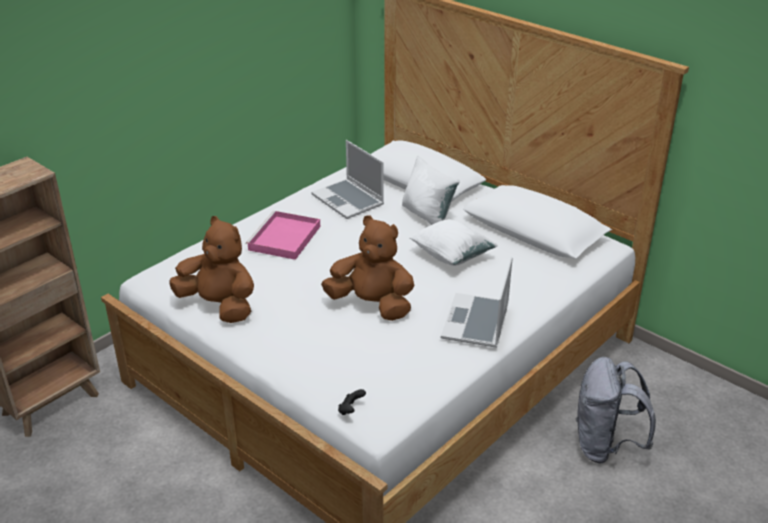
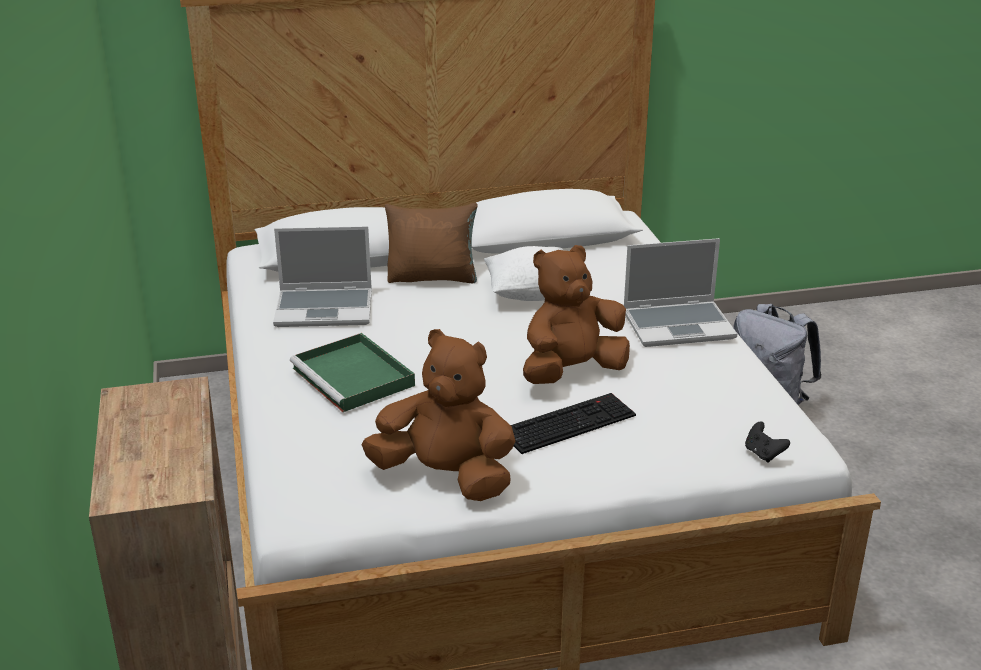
camera: 55 degrees left, 5 degrees down
brown plush toy [169,216,254,323] -> brown plush toy turned 45 degrees clockwise [361,329,516,501]
pink tray [245,211,320,260] -> green tray [290,333,415,412]
white pillow [402,156,460,225] -> brown pillow [385,203,477,283]
laptop [441,257,513,348] -> laptop turned 60 degrees counterclockwise [624,238,737,347]
none -> keyboard [511,393,636,454]

